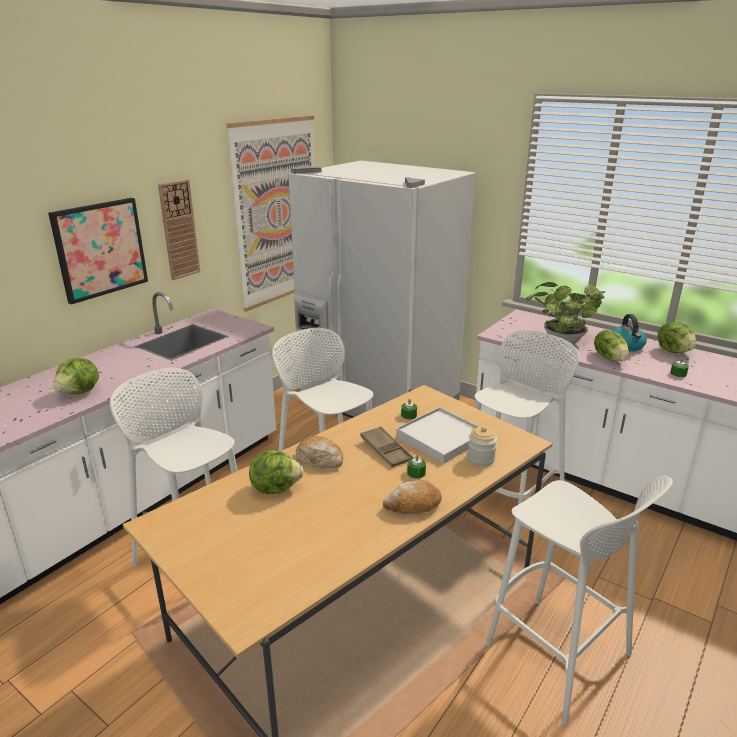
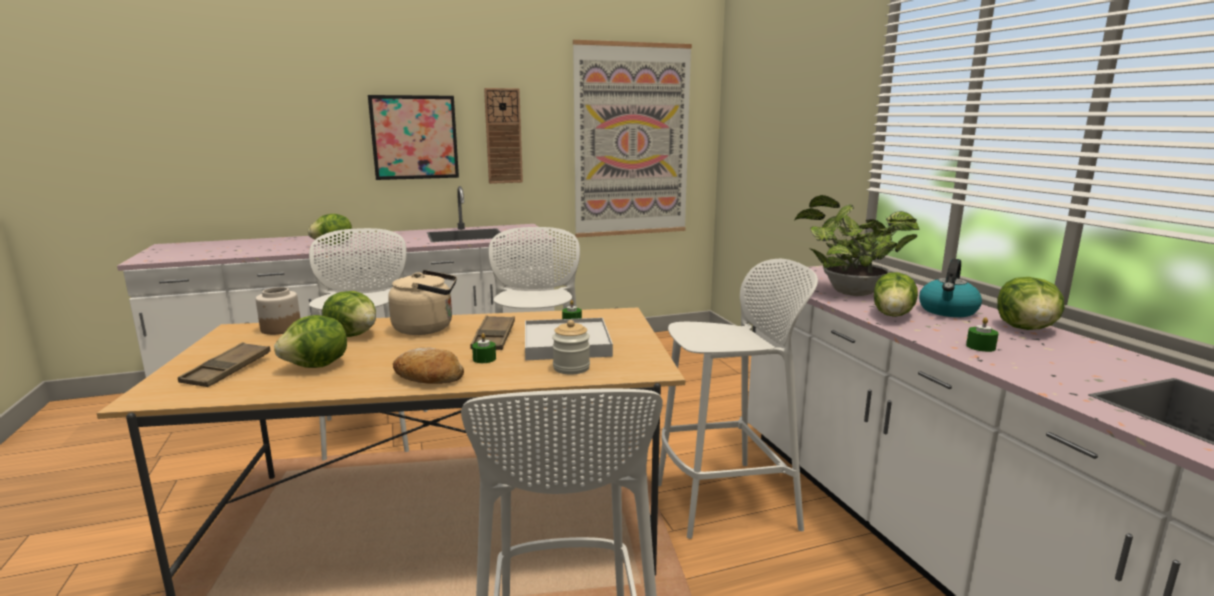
camera: 35 degrees right, 10 degrees down
white fridge [288,160,475,418] -> none
bread [296,436,343,468] -> beige kettle [388,270,457,335]
none -> brown tray [178,342,270,387]
none -> jar [256,287,300,335]
none -> lettuce [274,315,347,368]

